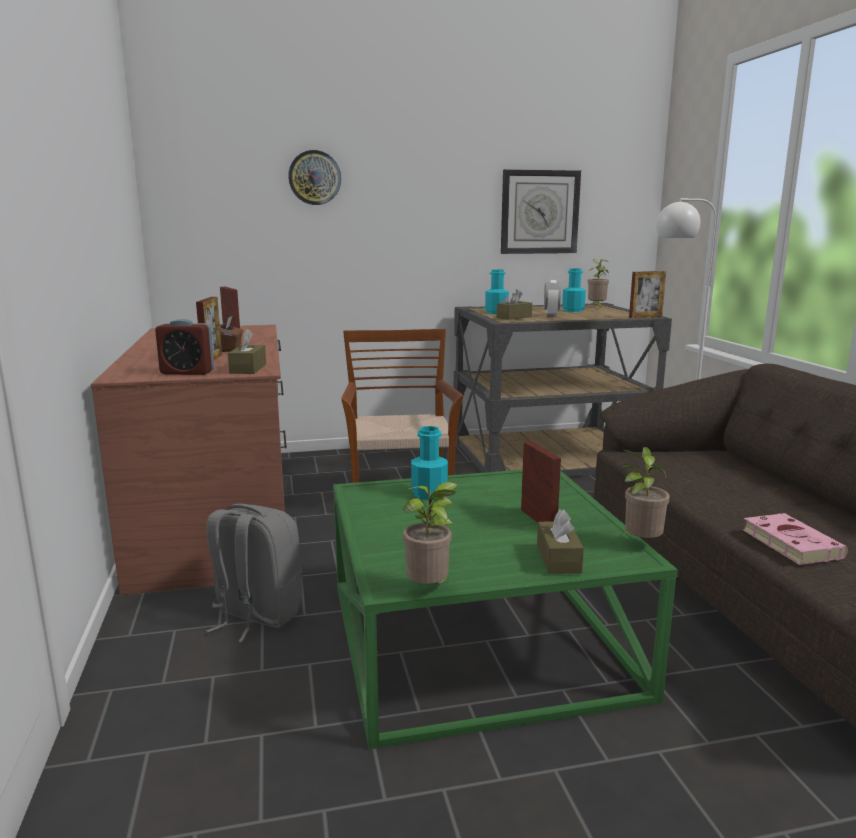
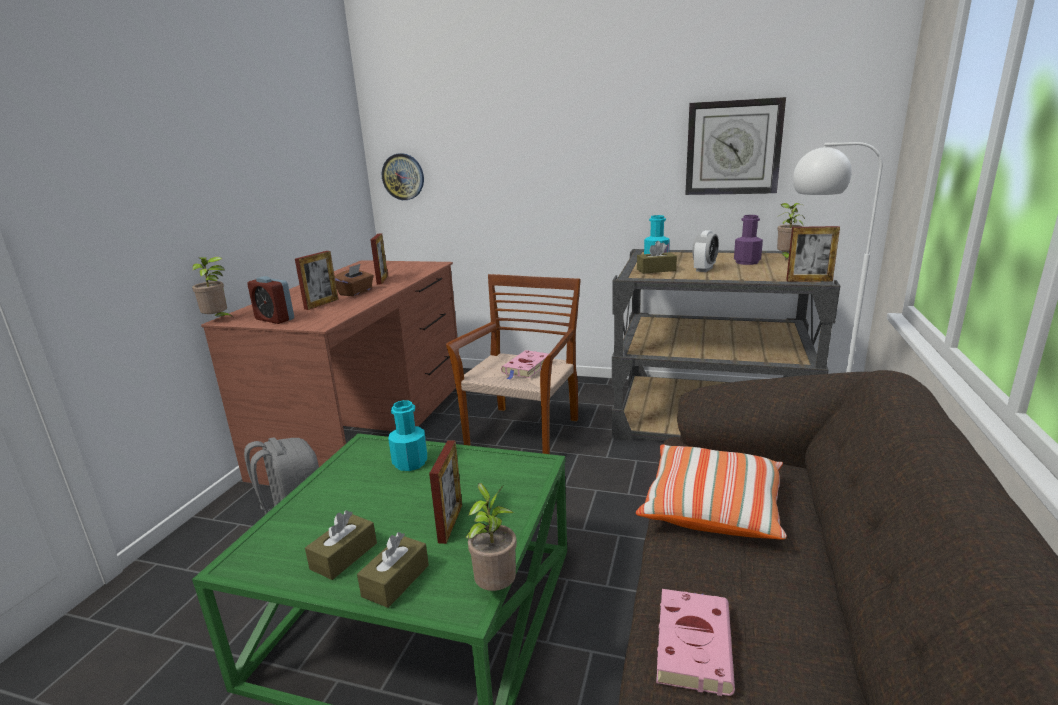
camera: 30 degrees right, 5 degrees up
brown tissue box [228,329,266,374] -> brown tissue box moved to [305,510,377,580]
wall clock [288,150,341,205] -> wall clock moved to [382,153,424,200]
potted plant [403,482,458,584] -> potted plant moved to [192,257,235,319]
turquoise bottle [562,268,586,312] -> purple bottle [734,215,763,265]
none -> pink book [501,350,549,380]
none -> pillow [636,444,787,540]

